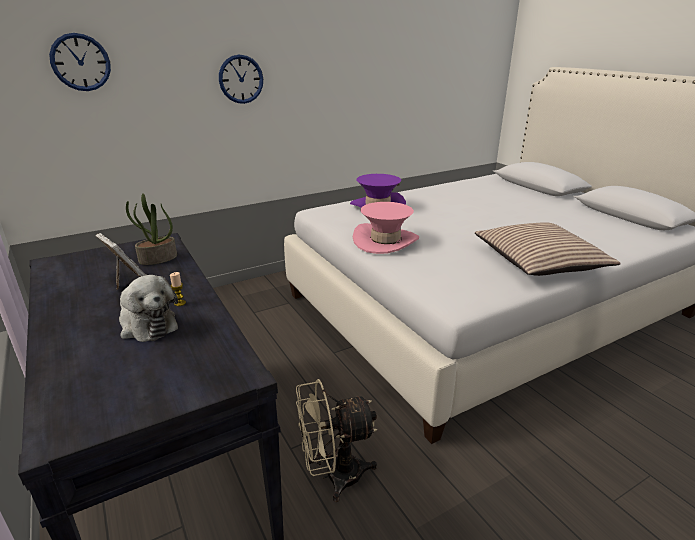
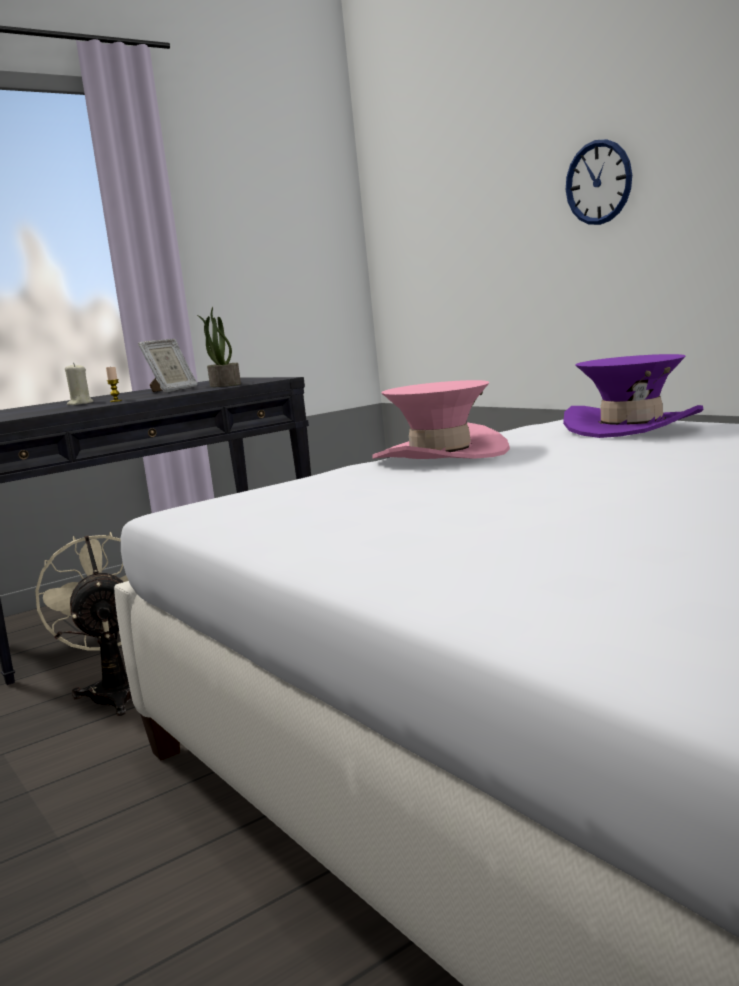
camera: 85 degrees right, 15 degrees down
wall clock [49,33,111,91] -> none
plush toy [119,275,178,342] -> beige candle [65,363,93,405]
pillow [475,222,621,276] -> none

